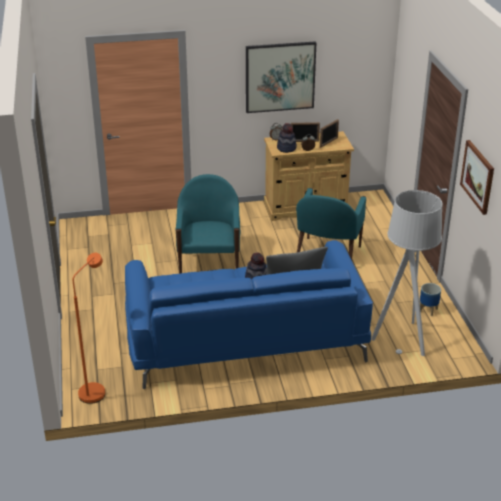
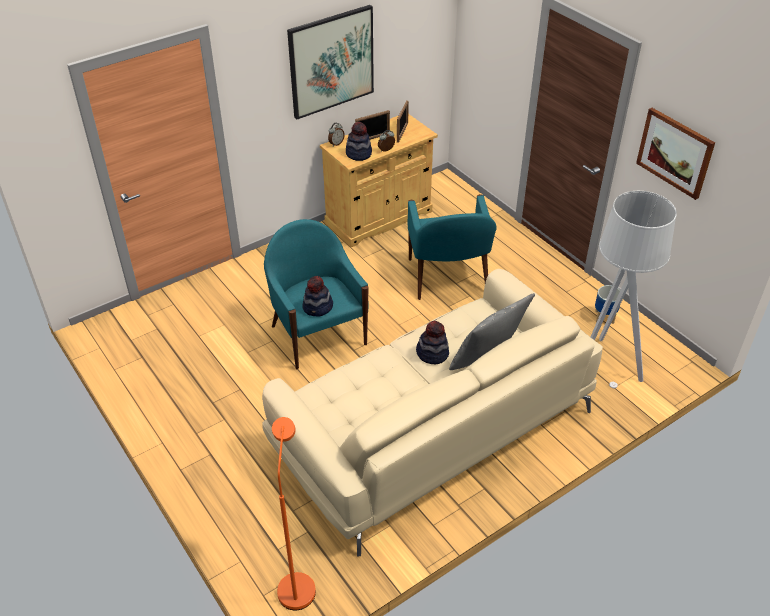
camera: 25 degrees left, 10 degrees up
blue sofa [125,240,373,389] -> beige sofa [262,269,603,556]
none -> hat [302,276,333,316]

